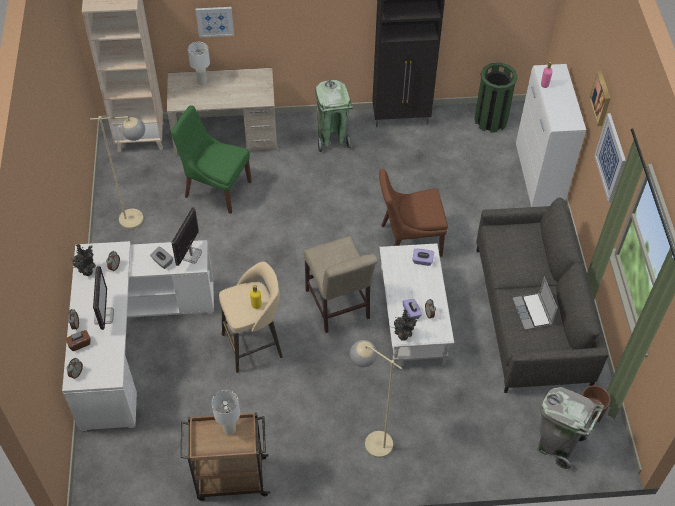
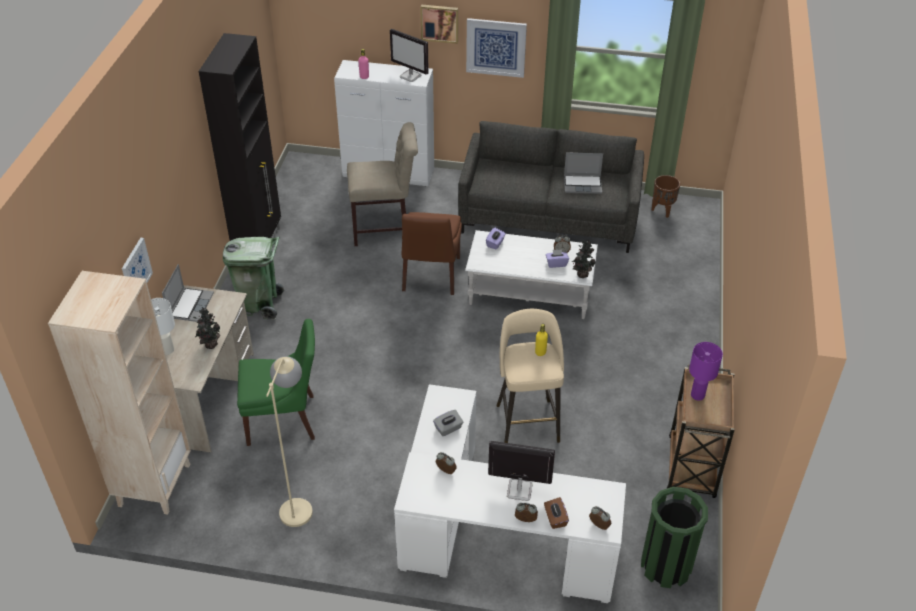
camera: 75 degrees left, 10 degrees down
potted plant [71,244,96,276] -> potted plant moved to [193,307,220,349]
green chair [171,105,252,214] -> green chair turned 135 degrees counterclockwise [237,319,315,446]
monitor [171,207,202,266] -> monitor moved to [390,28,429,82]
white table lamp [212,390,240,435] -> purple table lamp [689,342,723,401]
beige chair [303,236,378,333] -> beige chair moved to [347,122,418,246]
beige floor lamp [350,340,403,458] -> none
green trash can [474,63,518,133] -> green trash can moved to [641,487,708,588]
grey trash can [537,387,604,470] -> none
none -> laptop [162,264,214,322]

